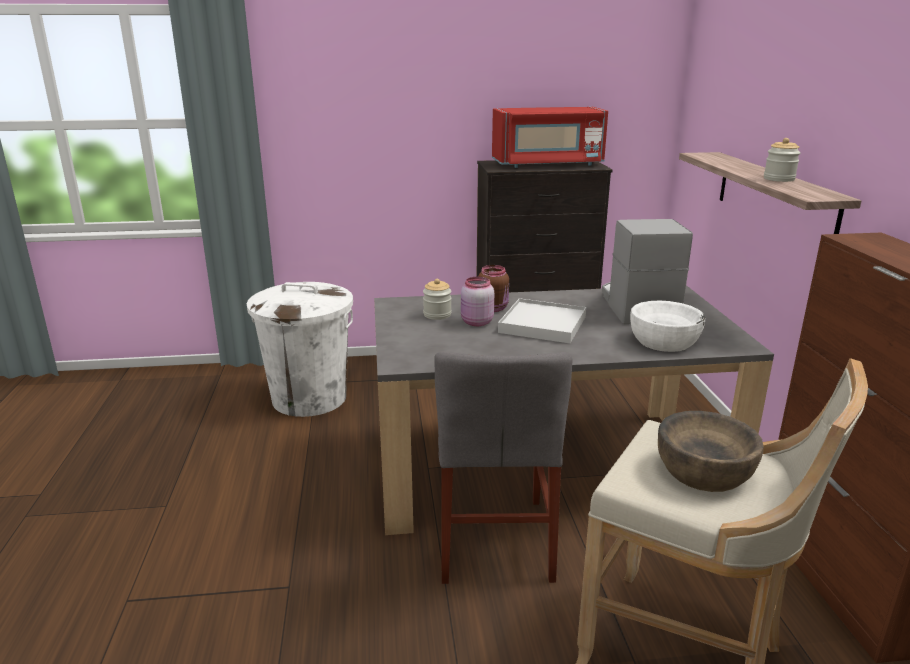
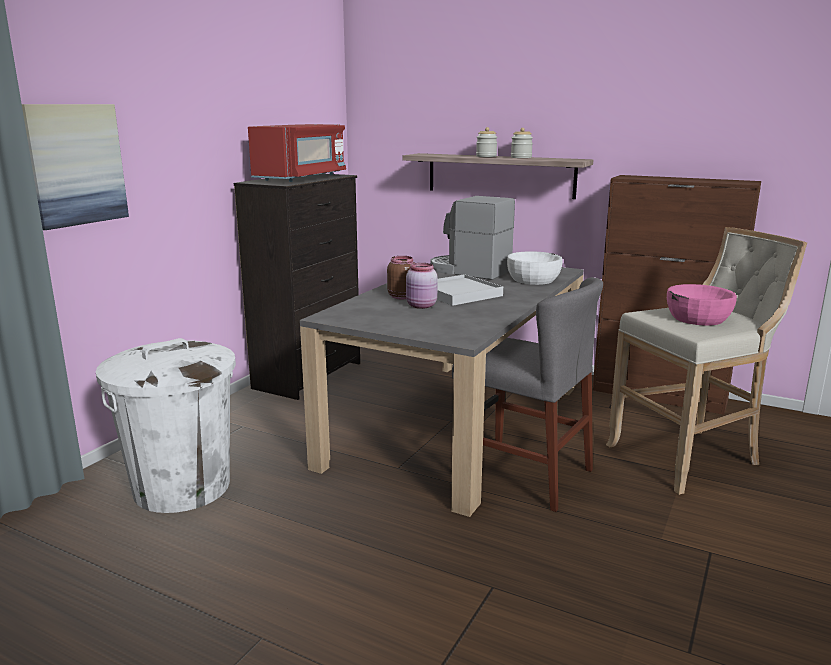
camera: 55 degrees left, 5 degrees down
jar [423,279,452,320] -> jar moved to [476,127,497,157]
brown bowl [658,411,764,492] -> pink bowl [667,284,737,326]
none -> picture [22,104,129,230]

